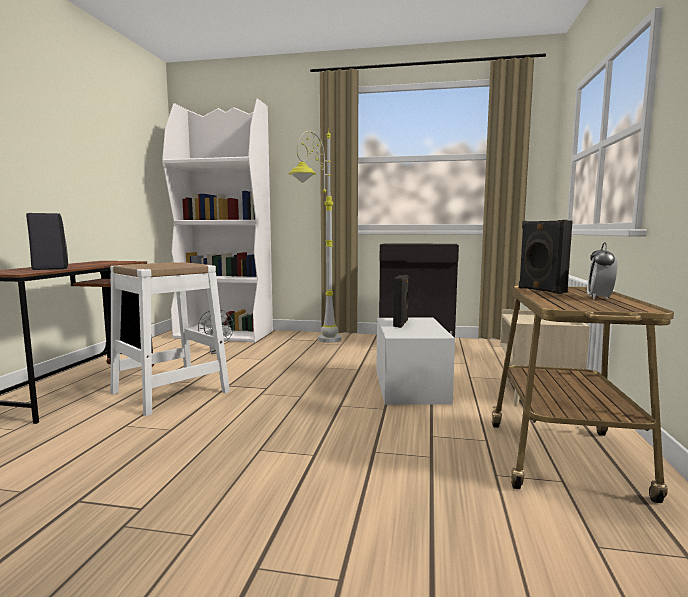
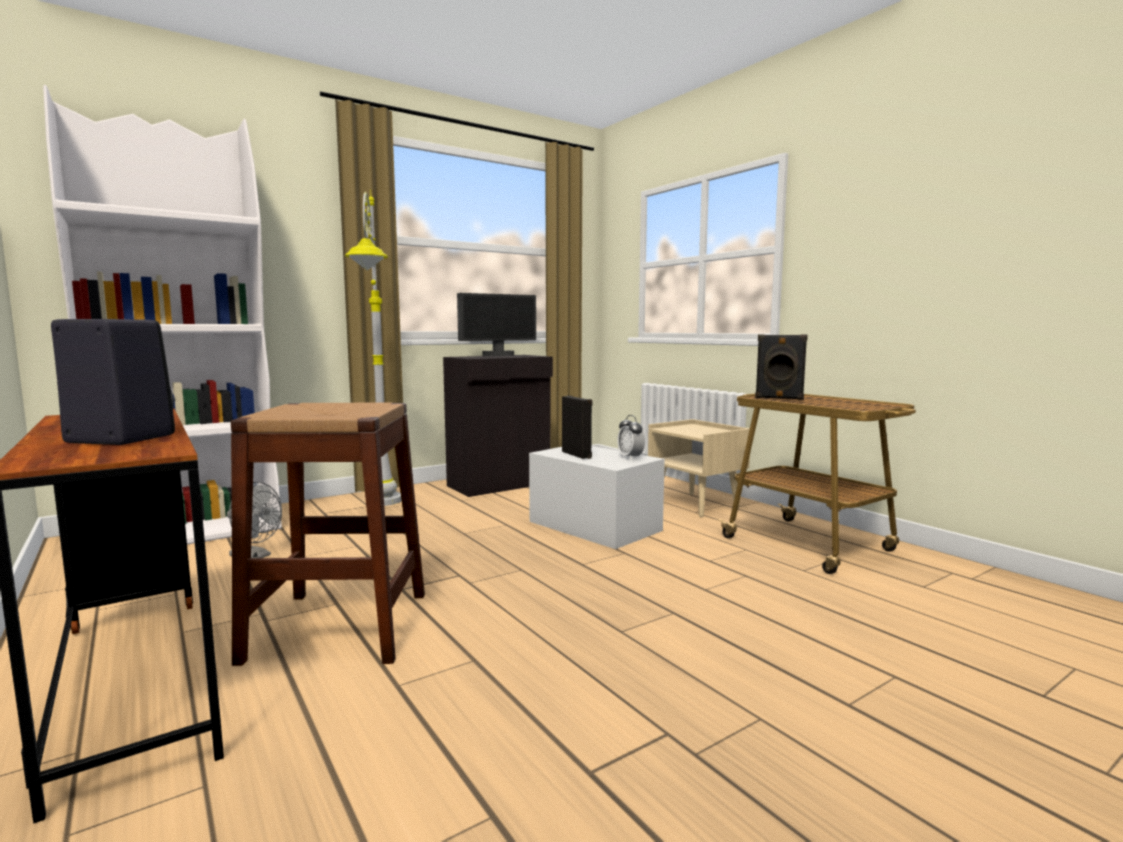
camera: 45 degrees left, 0 degrees up
white stool [110,262,230,416] -> brown stool [231,403,425,666]
alarm clock [587,242,617,300] -> alarm clock moved to [617,415,645,460]
none -> monitor [457,293,536,356]

